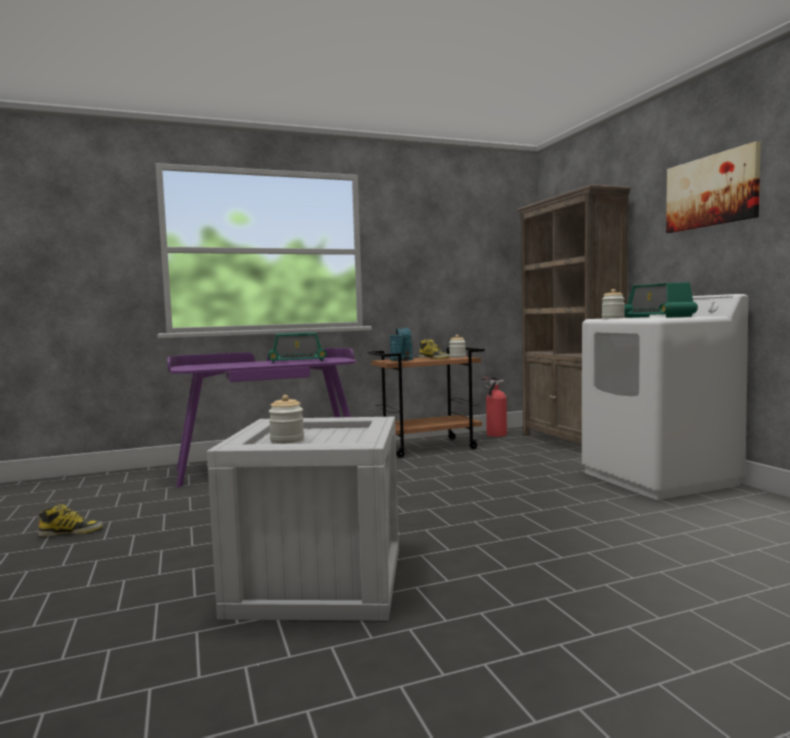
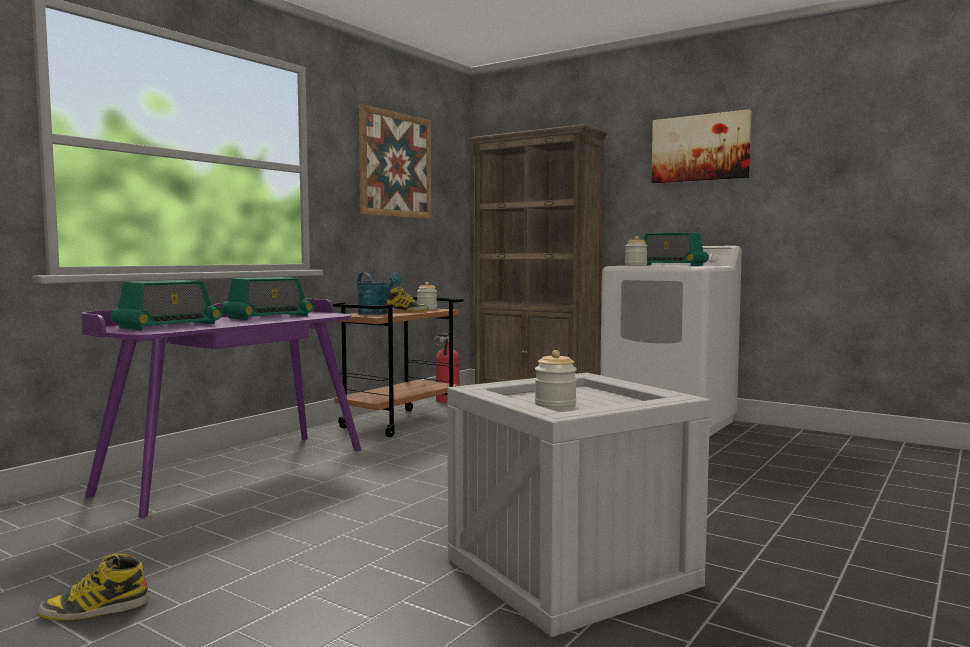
camera: 35 degrees left, 0 degrees up
boot [38,503,103,537] -> boot turned 150 degrees counterclockwise [38,553,149,620]
none -> radio [111,280,223,330]
none -> picture [358,104,432,219]

